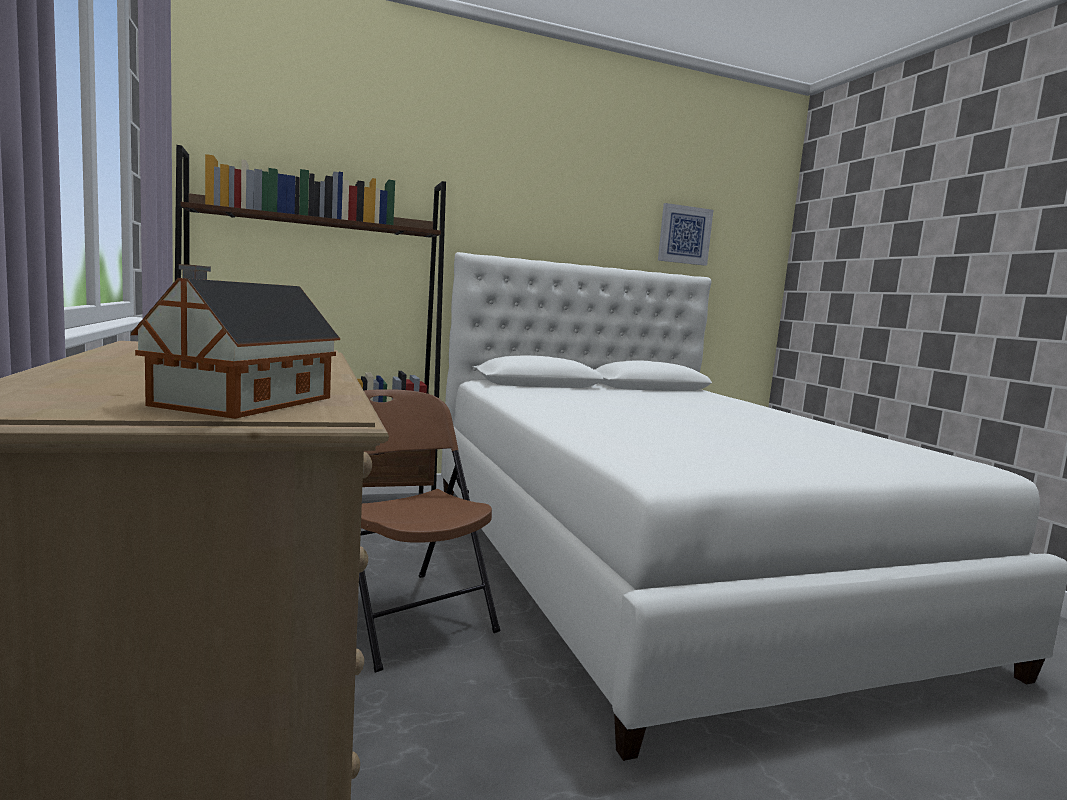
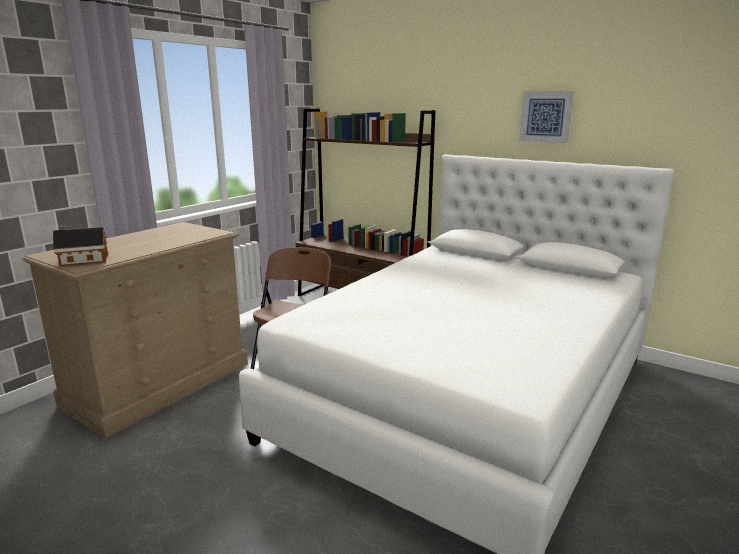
camera: 55 degrees right, 10 degrees up
picture [658,203,713,266] -> picture moved to [519,91,574,143]

